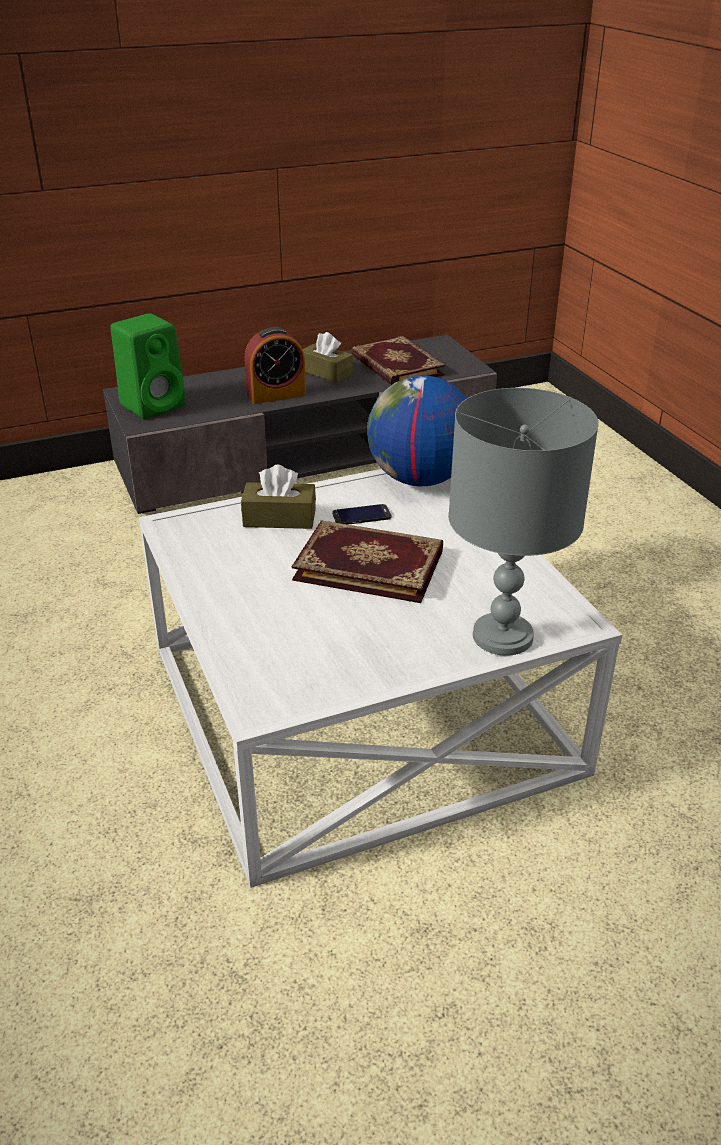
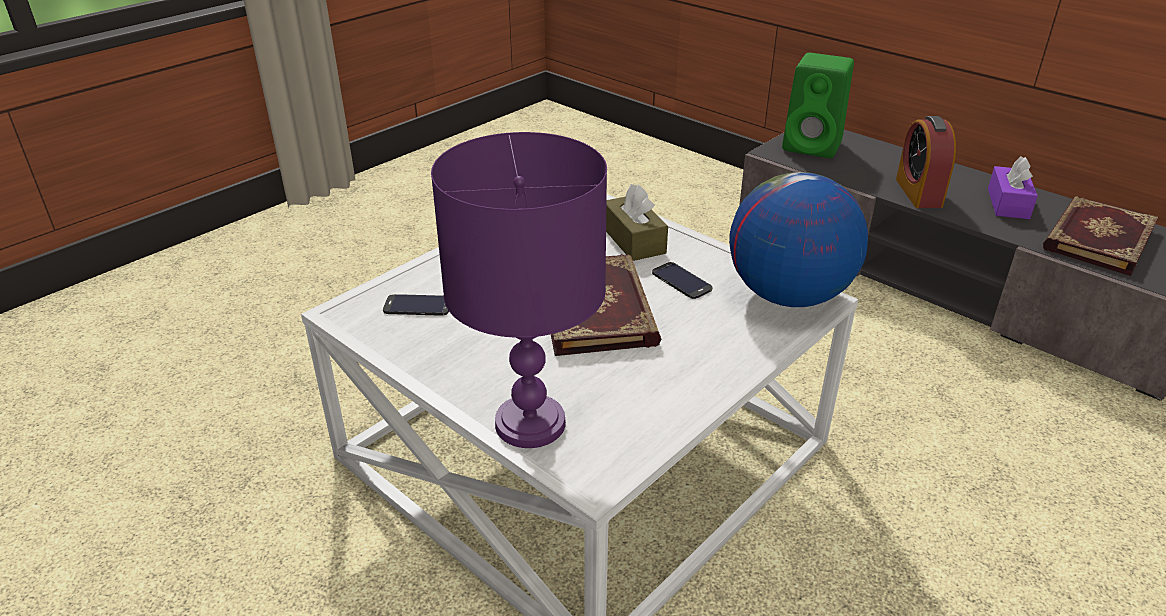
camera: 65 degrees right, 0 degrees up
alarm clock [244,327,306,404] -> alarm clock turned 45 degrees clockwise [896,116,956,208]
brown tissue box [302,332,353,383] -> purple tissue box [988,156,1038,219]
grey table lamp [448,388,599,656] -> purple table lamp [431,132,607,448]
none -> phone [383,294,449,316]

